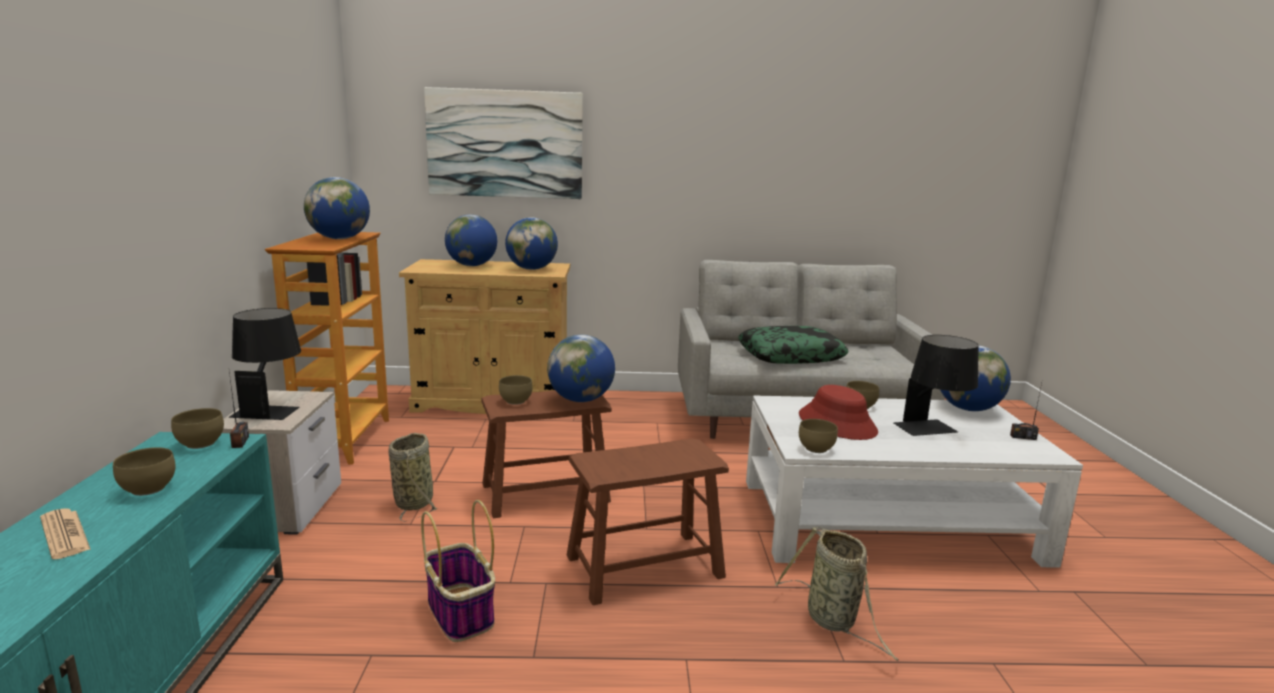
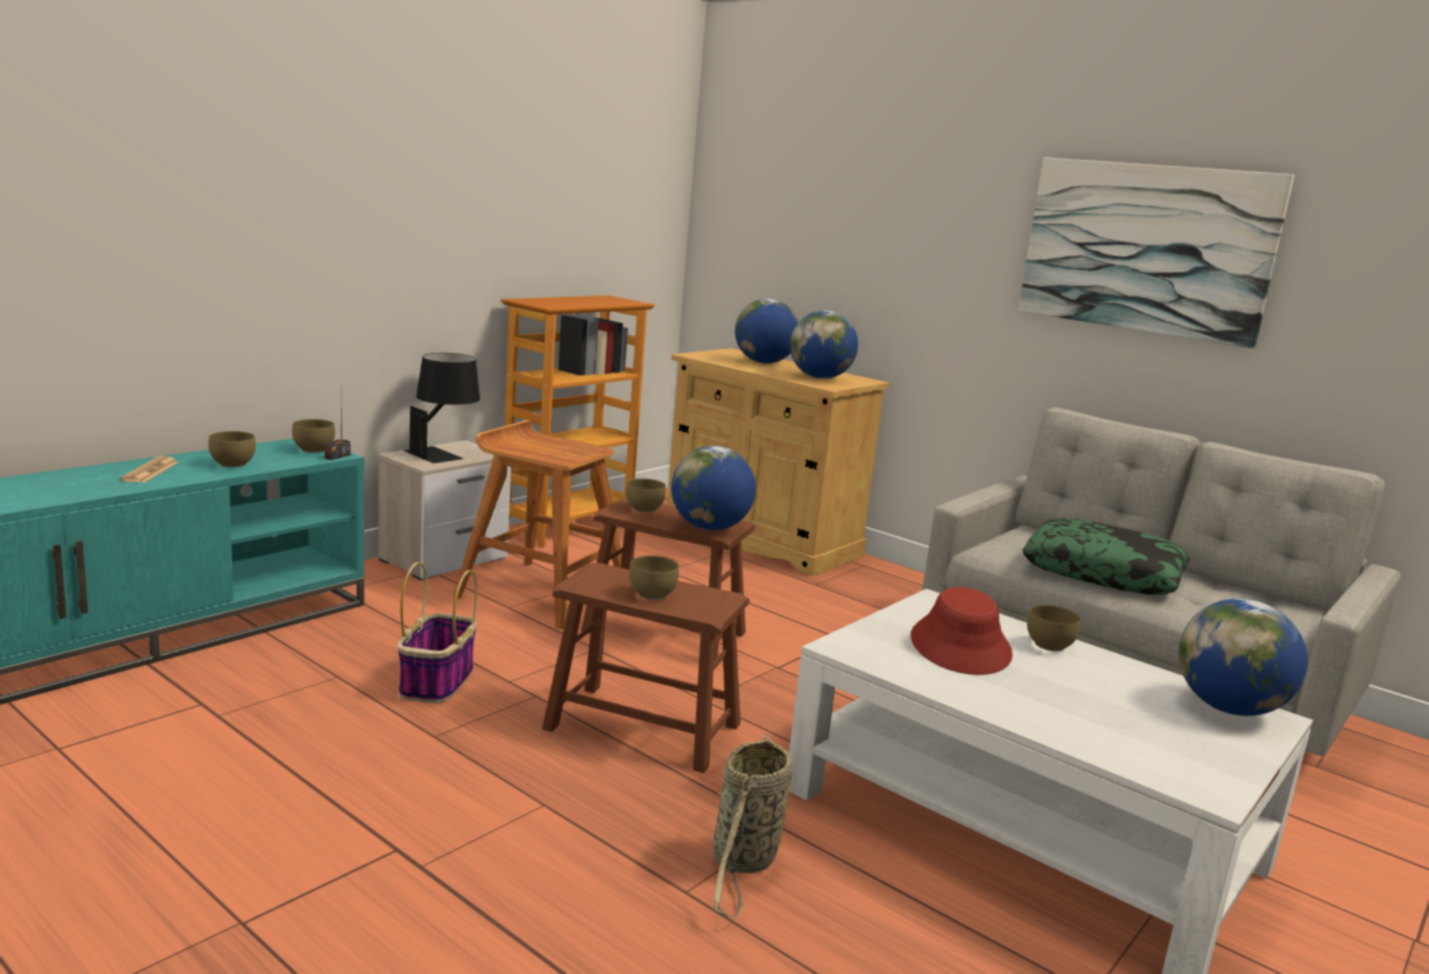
camera: 40 degrees right, 0 degrees up
globe [304,177,370,239] -> none
basket [388,433,438,522] -> brown stool [453,420,622,630]
picture [424,87,583,199] -> picture moved to [1018,157,1295,348]
brown bowl [799,419,838,453] -> brown bowl moved to [629,556,679,600]
black table lamp [894,335,979,436] -> none
radio [1010,383,1042,440] -> none

